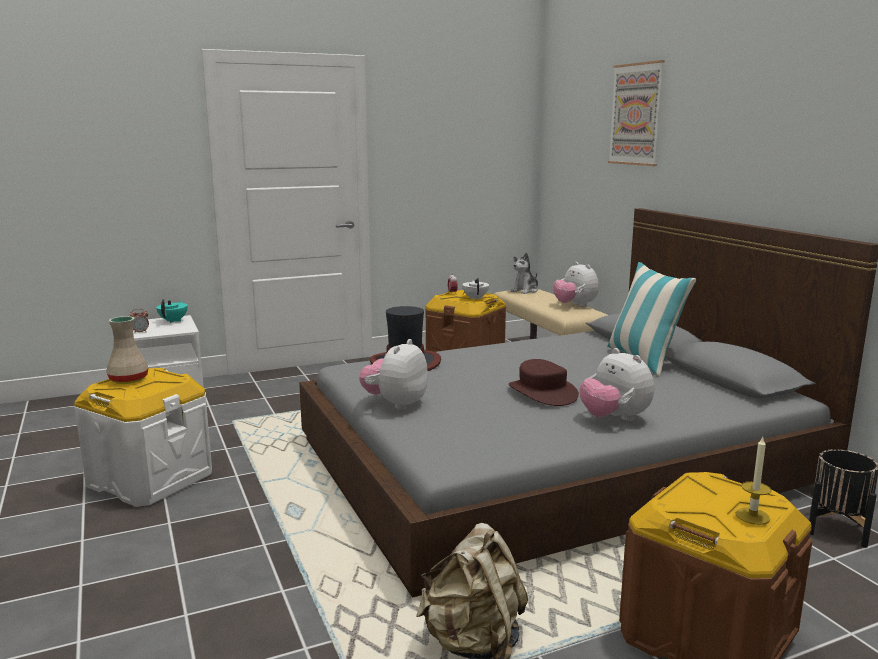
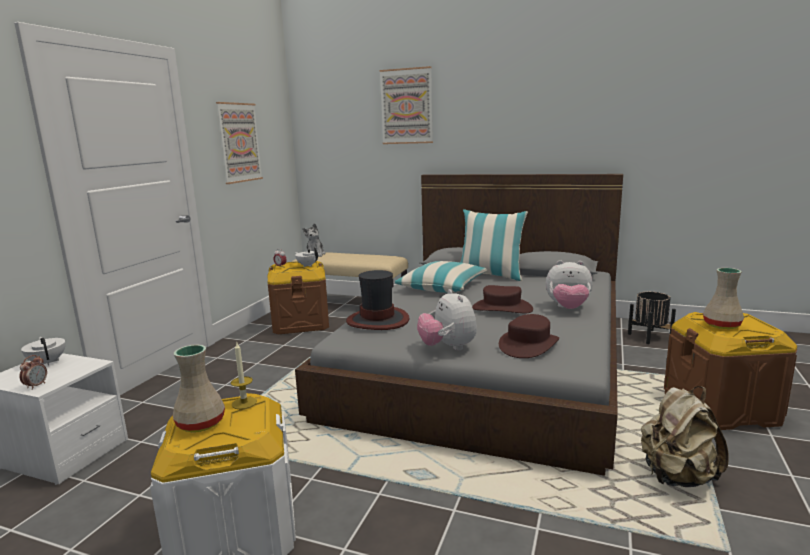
camera: 45 degrees left, 0 degrees up
turquoise teapot [156,299,188,323] -> white teapot [21,337,66,366]
plush toy [553,262,599,307] -> none
candle [736,437,772,525] -> candle moved to [231,343,257,409]
none -> picture [216,102,263,184]
none -> pillow [395,261,487,293]
none -> brown hat [499,314,559,358]
none -> beige vase [703,268,744,329]

